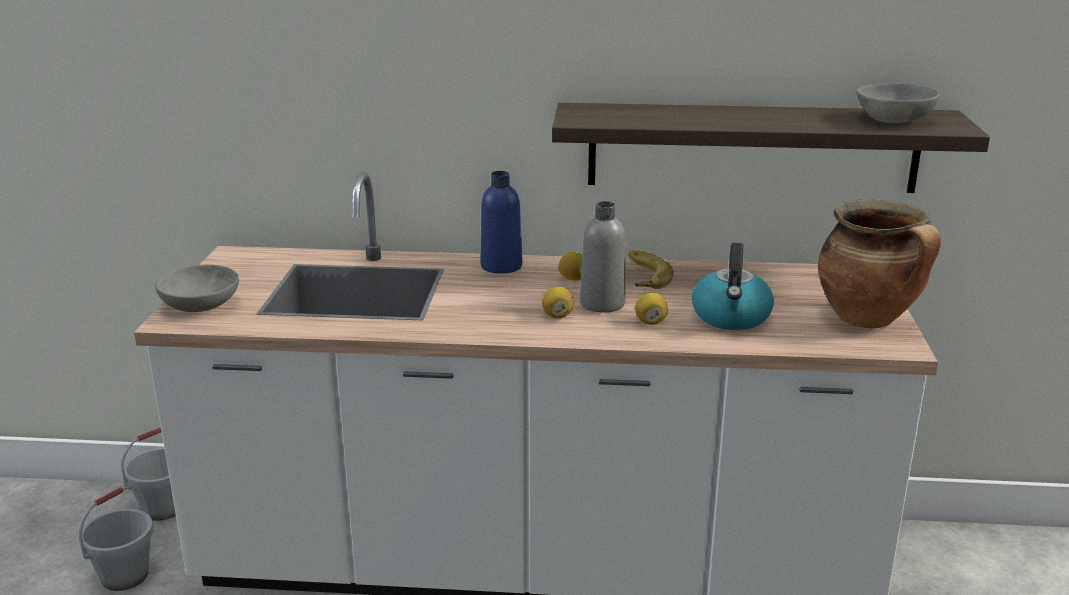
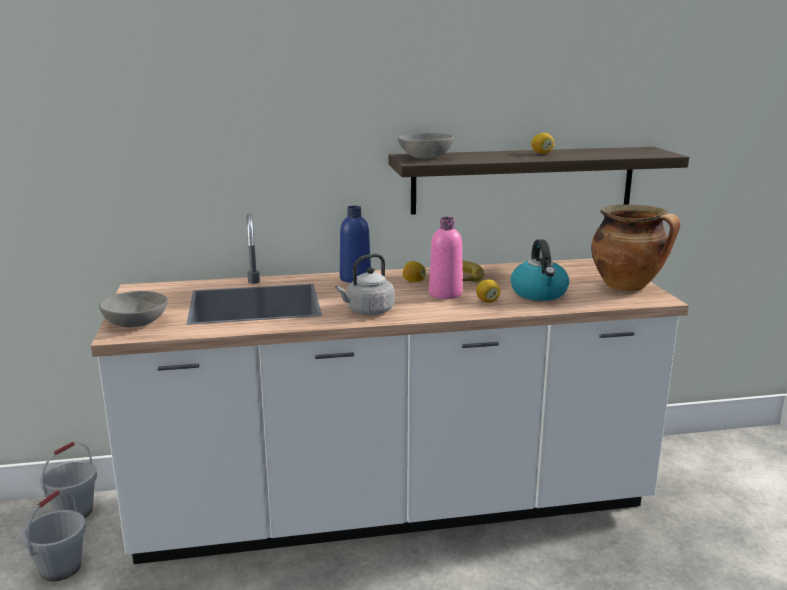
camera: 15 degrees left, 5 degrees down
lemon [542,287,574,318] -> lemon moved to [531,133,554,154]
grey bottle [580,201,626,313] -> pink bottle [429,217,463,299]
grey bowl [856,83,940,123] -> grey bowl moved to [398,133,454,159]
none -> grey kettle [335,253,394,315]

